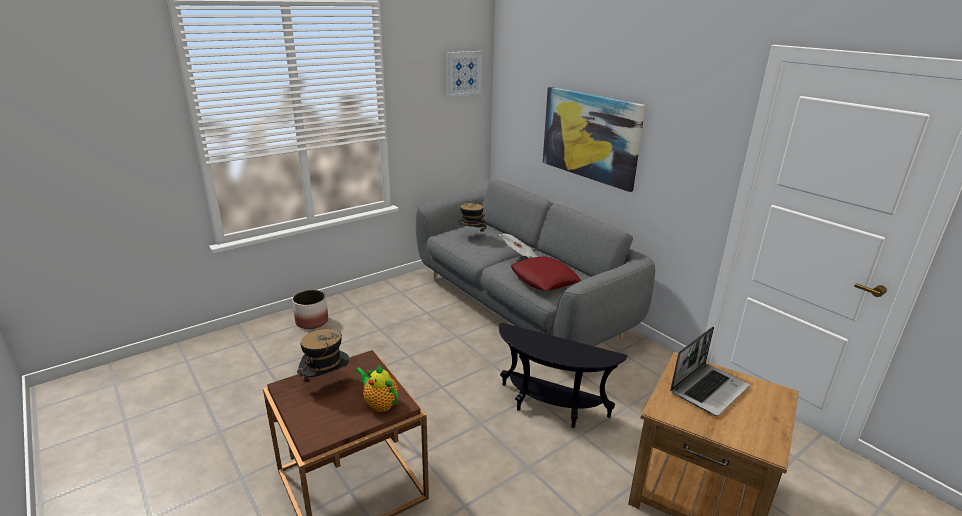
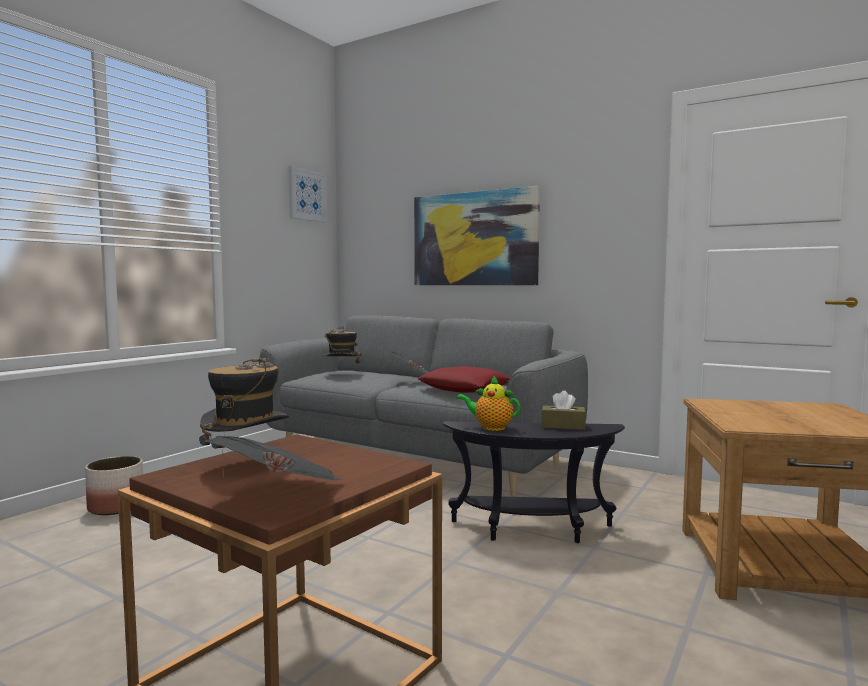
camera: 20 degrees left, 20 degrees down
teapot [355,365,398,412] -> teapot moved to [457,376,520,431]
laptop [670,326,750,416] -> none
none -> newspaper [205,436,343,480]
none -> brown tissue box [541,391,586,430]

